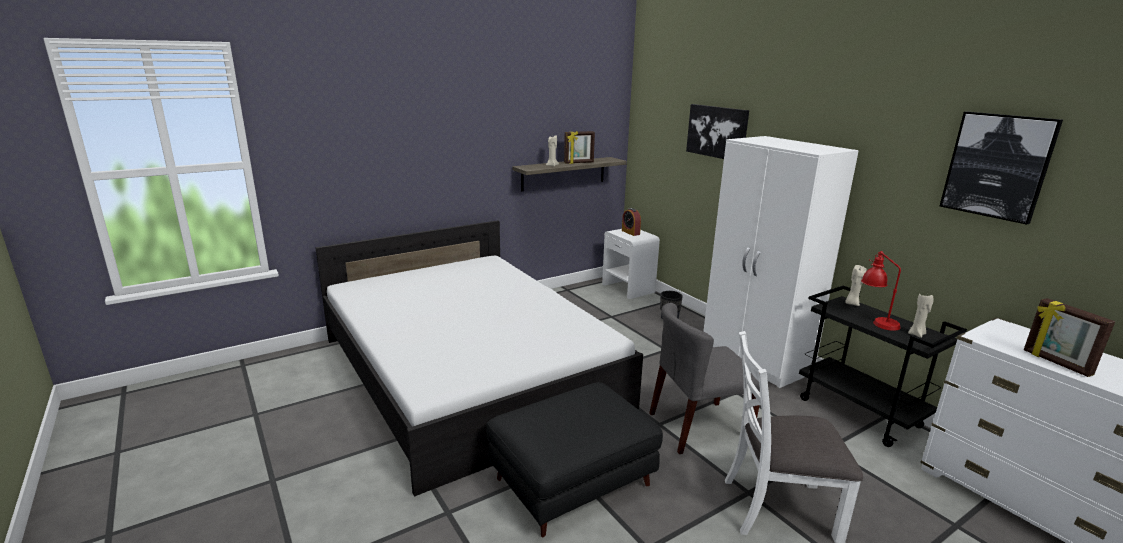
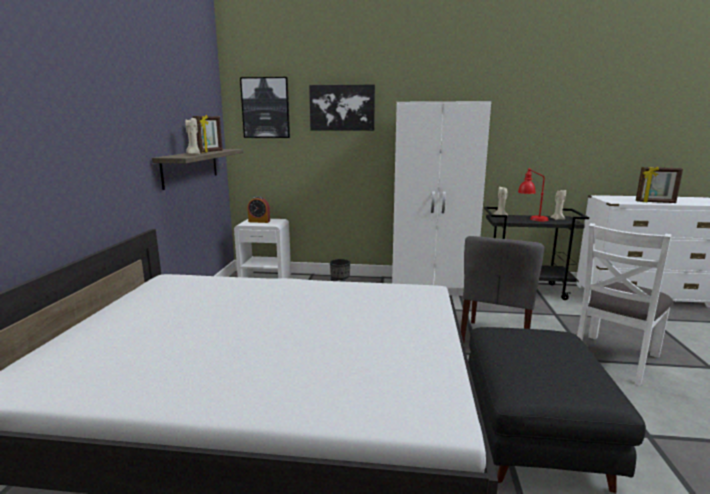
camera: 50 degrees left, 5 degrees down
picture [940,112,1063,225] -> picture moved to [240,77,290,138]

